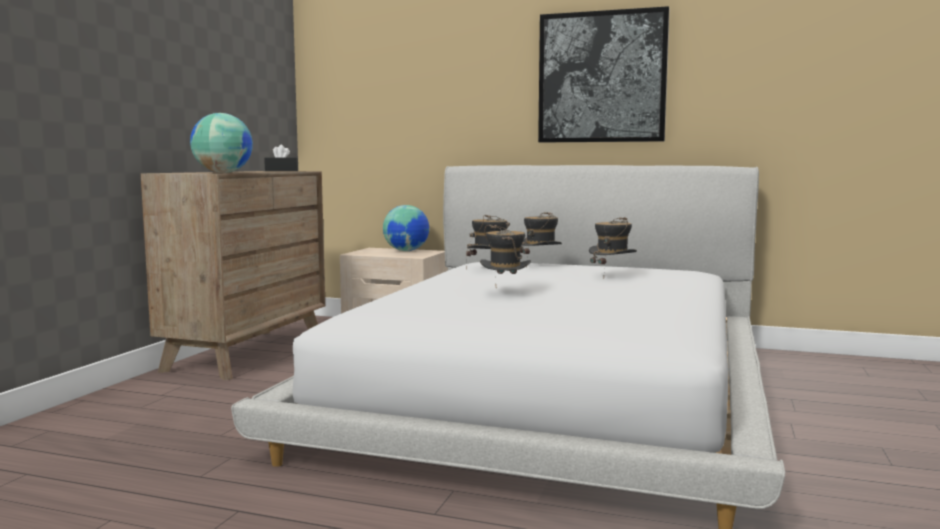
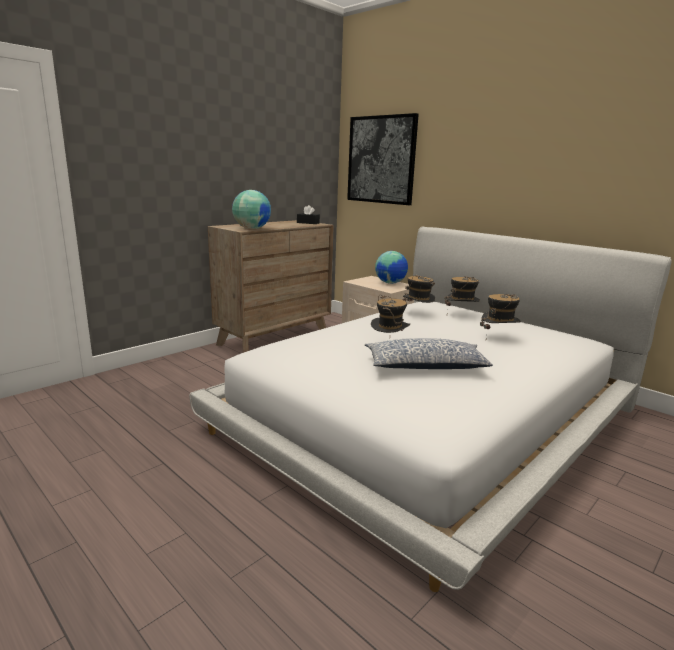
camera: 25 degrees right, 10 degrees up
picture [538,6,669,143] -> picture moved to [347,113,419,205]
none -> pillow [365,338,493,369]

